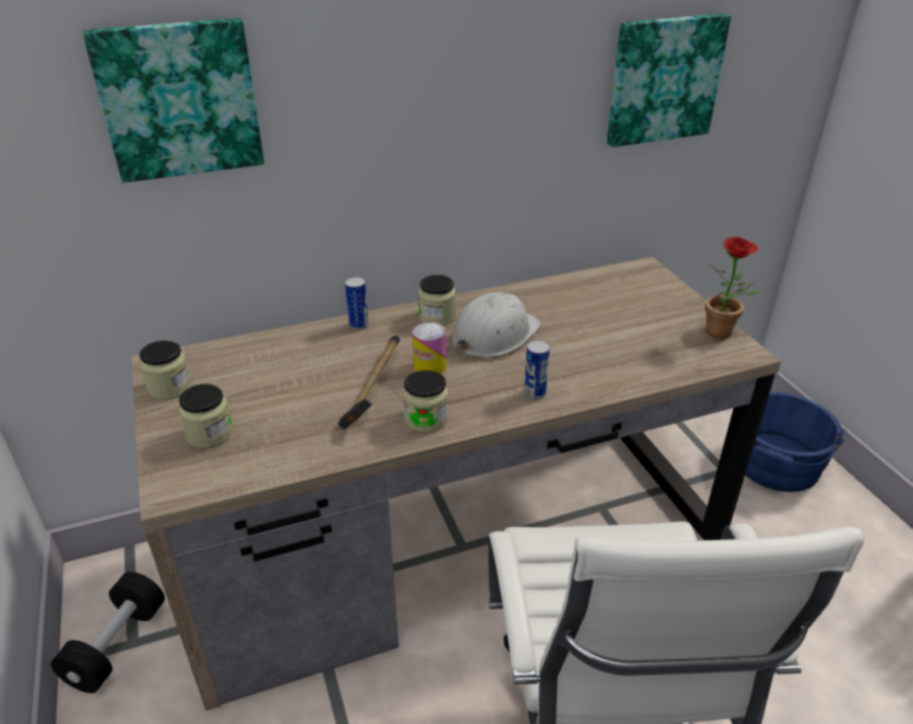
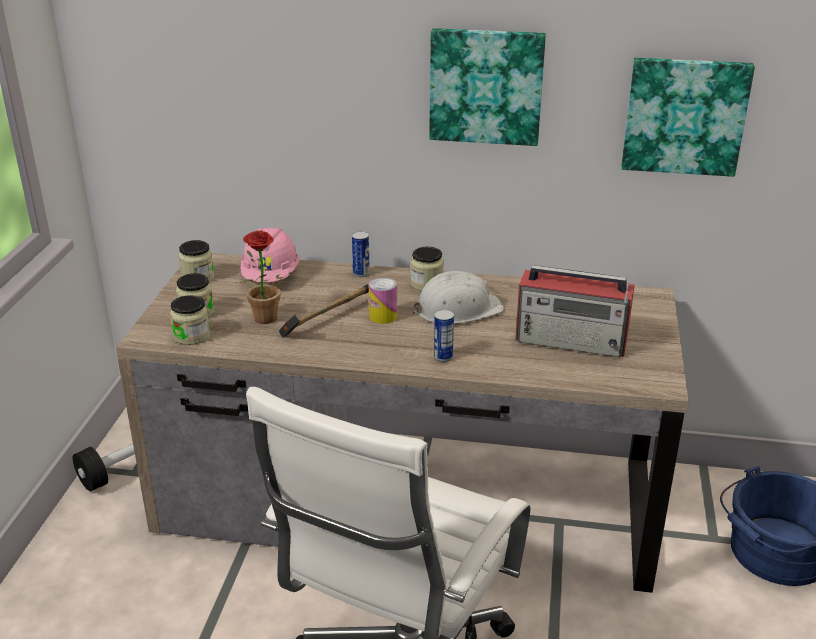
camera: 30 degrees right, 5 degrees down
picture [83,18,264,183] -> picture moved to [429,28,546,146]
jar [403,370,448,433] -> jar moved to [170,295,210,345]
potted plant [705,237,760,339] -> potted plant moved to [239,230,295,324]
none -> pink hard hat [240,227,299,282]
none -> radio [515,265,635,357]

